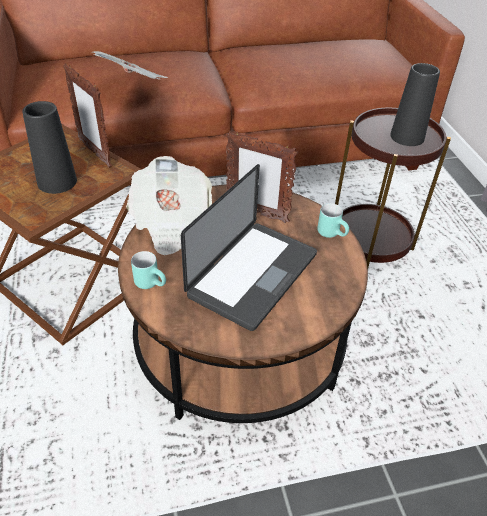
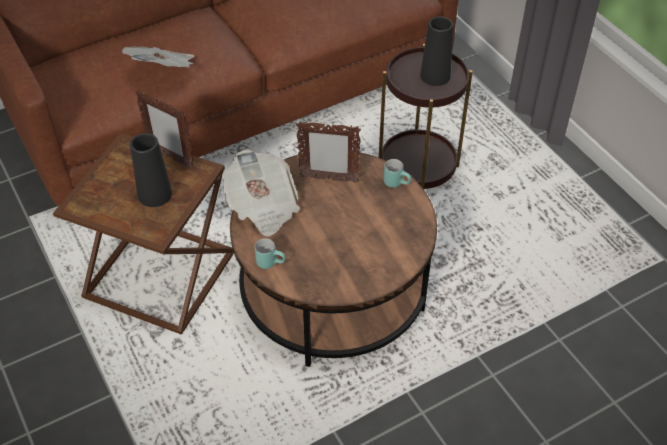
camera: 15 degrees left, 5 degrees up
laptop [181,164,317,331] -> none

